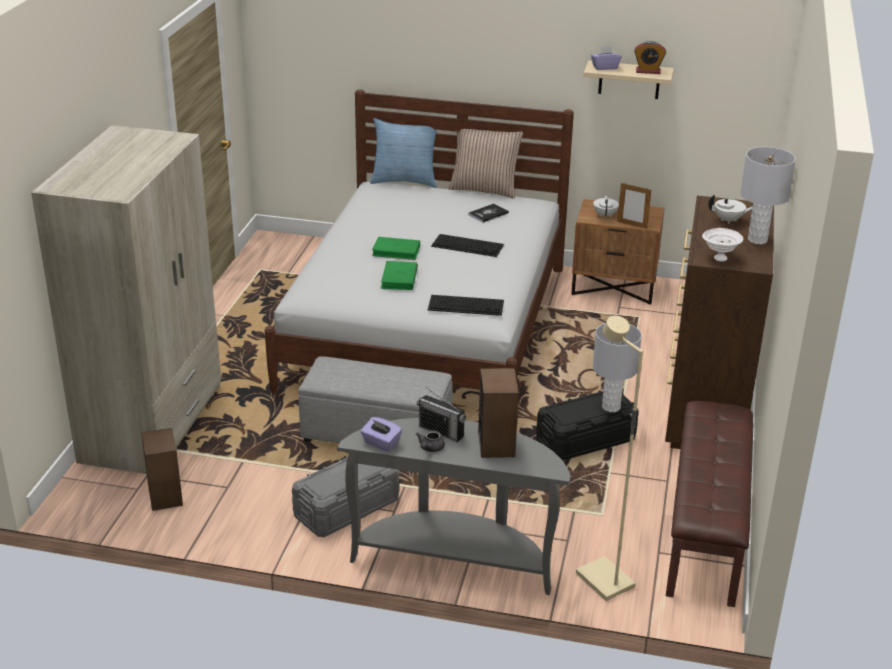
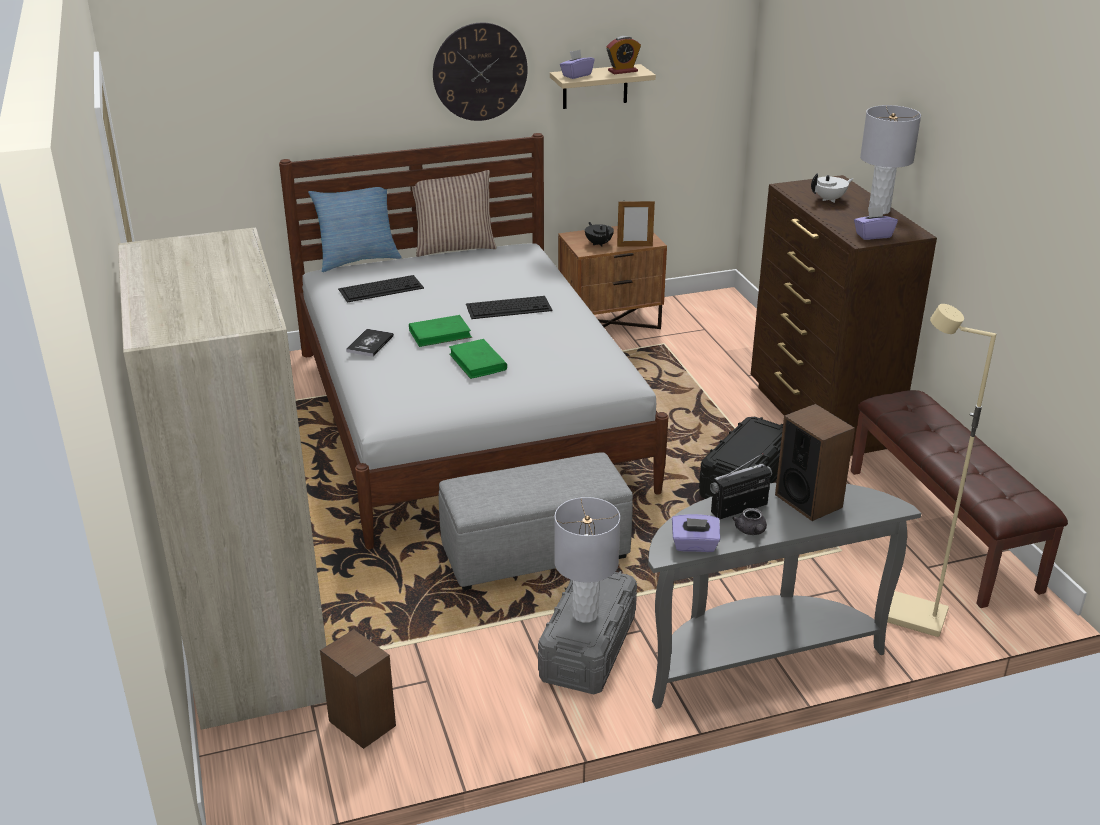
camera: 30 degrees left, 0 degrees up
radio [417,387,466,442] -> radio turned 150 degrees clockwise [710,453,772,519]
keyboard [428,295,504,316] -> keyboard moved to [338,275,424,303]
book [468,203,509,223] -> book moved to [346,329,394,357]
white teapot [593,195,619,218] -> black teapot [585,222,614,246]
grey table lamp [593,323,642,412] -> grey table lamp moved to [554,497,620,623]
white bowl [702,228,743,262] -> purple tissue box [854,207,898,240]
none -> wall clock [433,22,528,121]

